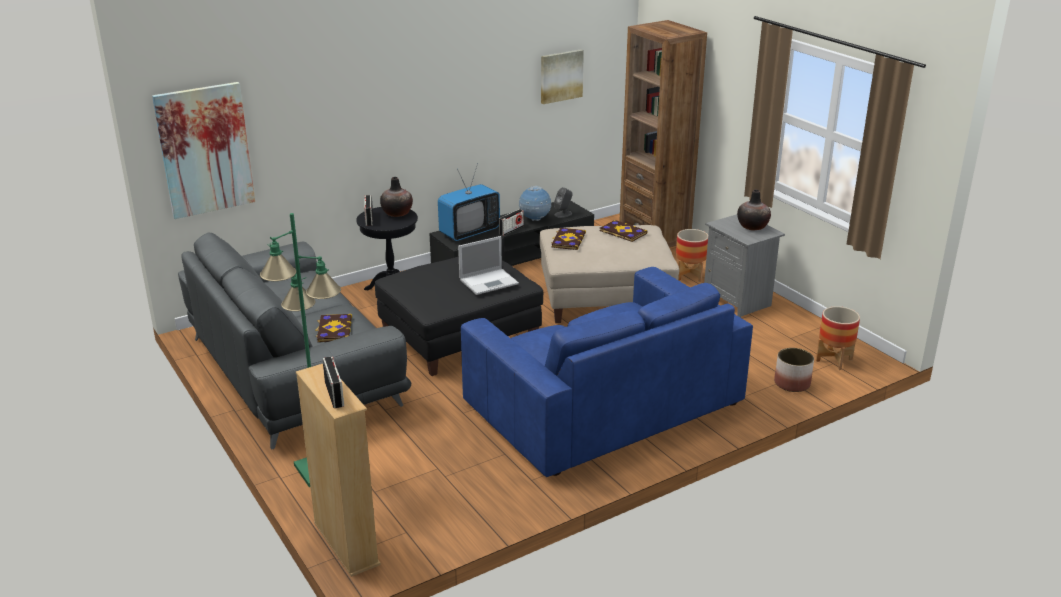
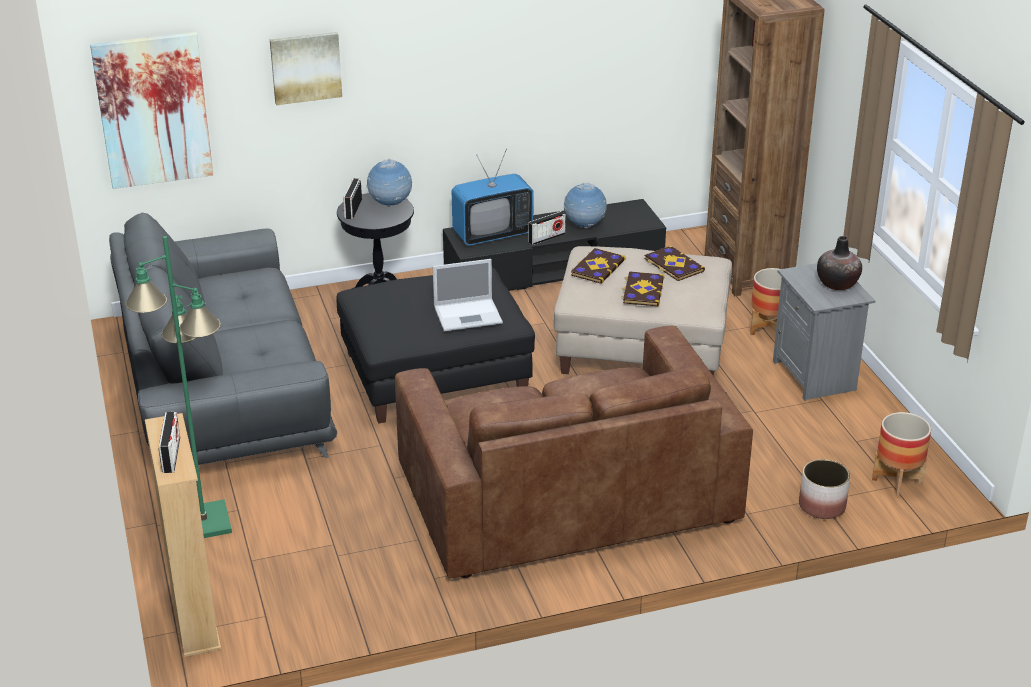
camera: 15 degrees right, 5 degrees up
book [315,314,352,342] -> book moved to [622,271,664,306]
vase [380,177,413,217] -> globe [366,159,412,207]
blue sofa [461,267,753,477] -> brown sofa [395,326,753,578]
picture [541,49,584,104] -> picture moved to [270,32,342,105]
grey speaker [554,187,573,218] -> none

